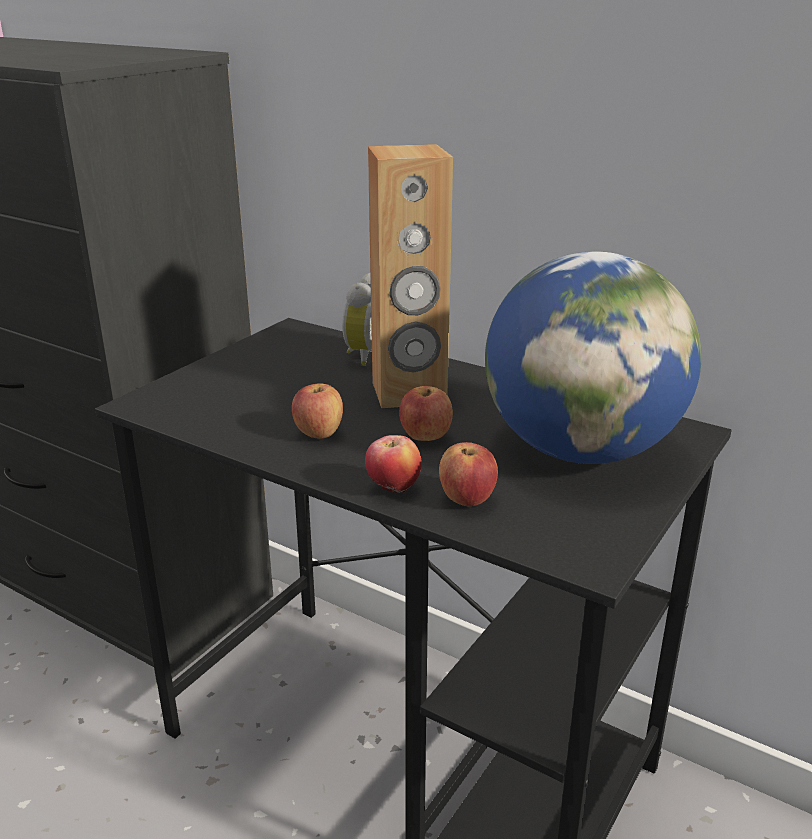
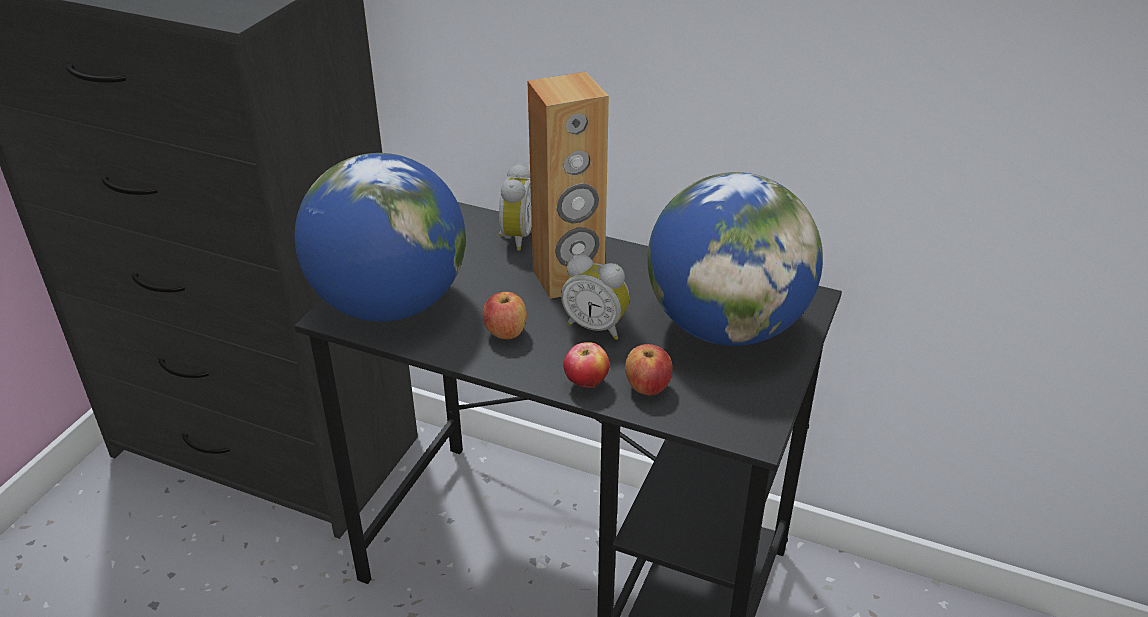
camera: 10 degrees left, 10 degrees up
apple [399,386,453,441] -> alarm clock [561,255,630,340]
none -> globe [294,153,466,322]

